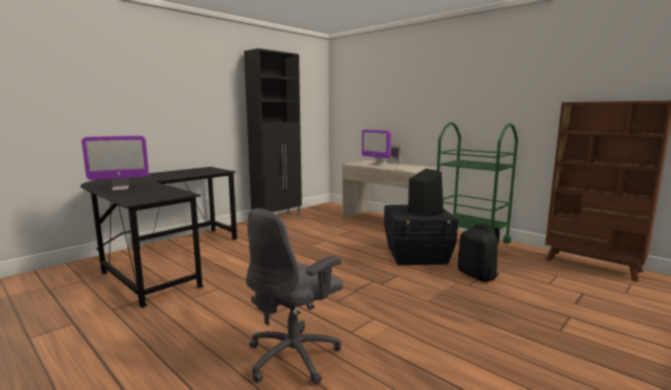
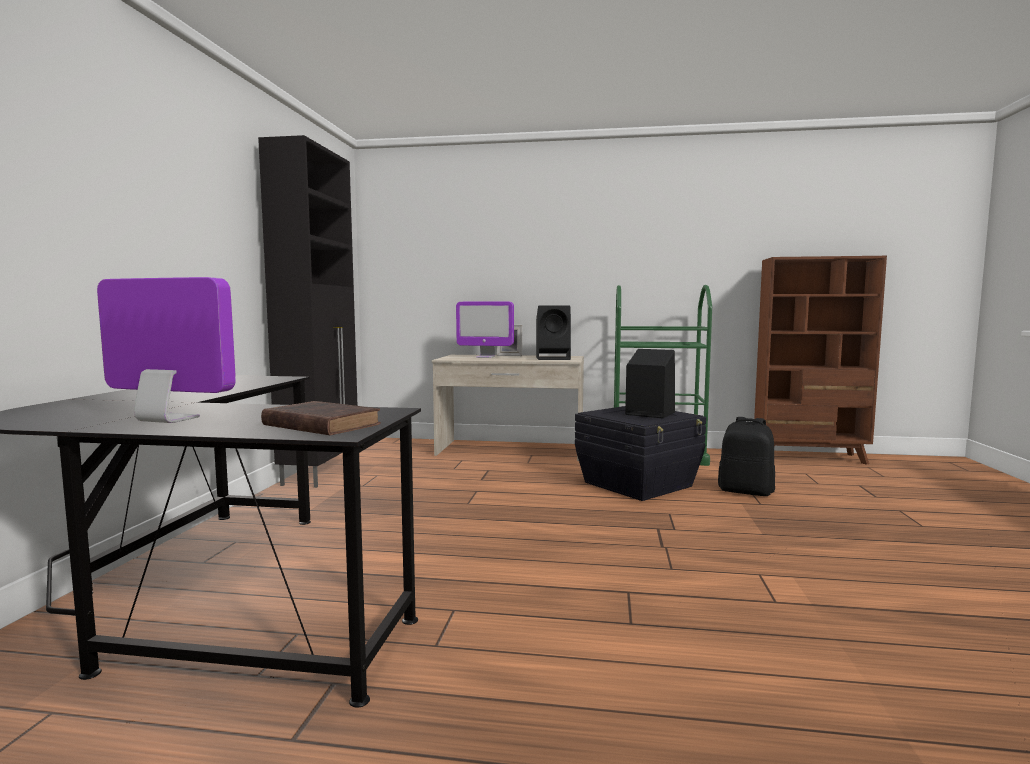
camera: 35 degrees left, 5 degrees down
monitor [82,136,149,190] -> monitor turned 105 degrees counterclockwise [97,277,236,423]
grey office chair [246,208,343,385] -> none
none -> brown book [261,401,381,436]
none -> black speaker [536,305,571,360]

